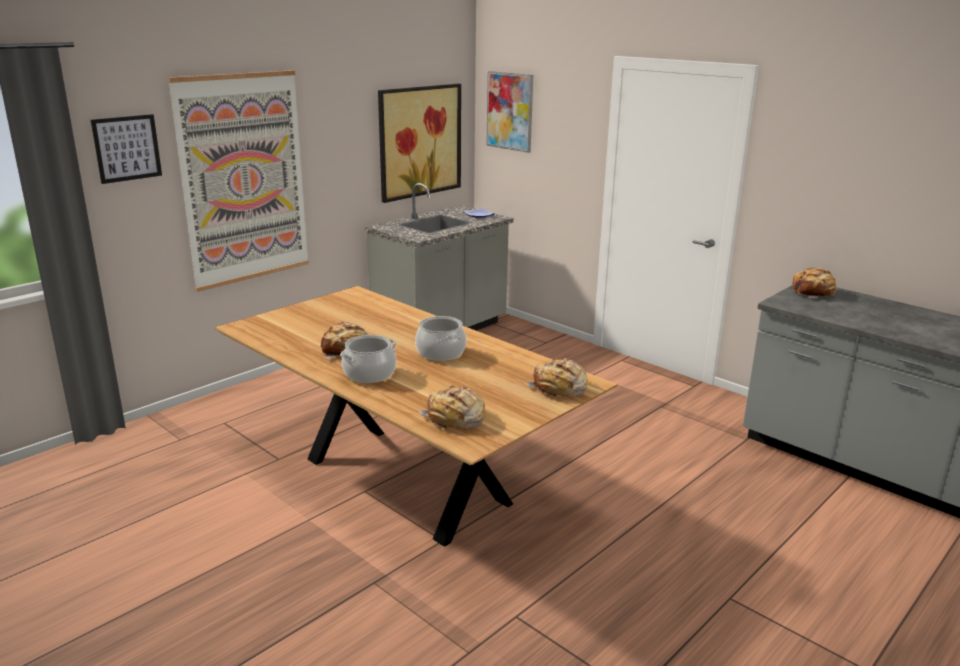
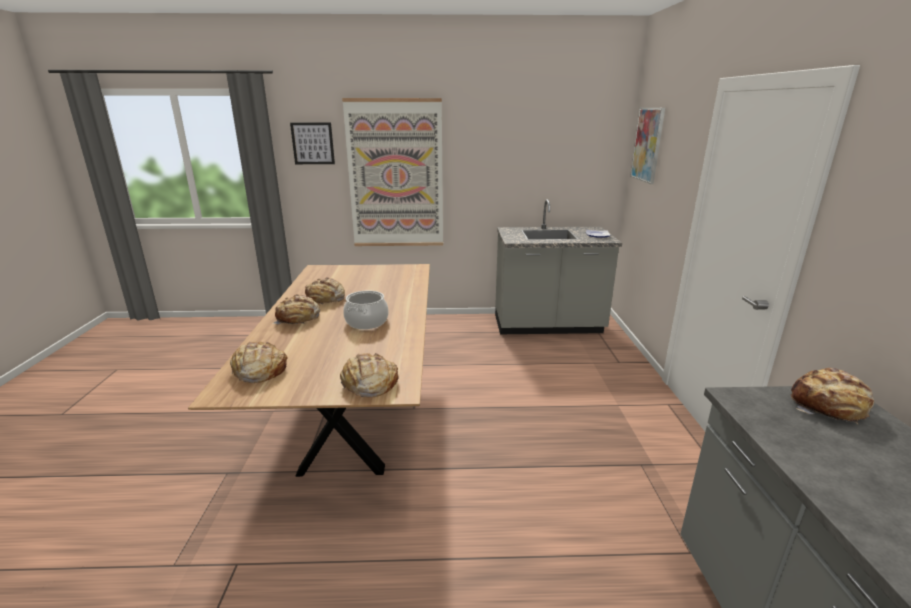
camera: 45 degrees right, 0 degrees up
cooking pot [340,335,396,383] -> bread [272,294,320,324]
picture [378,84,461,203] -> none

